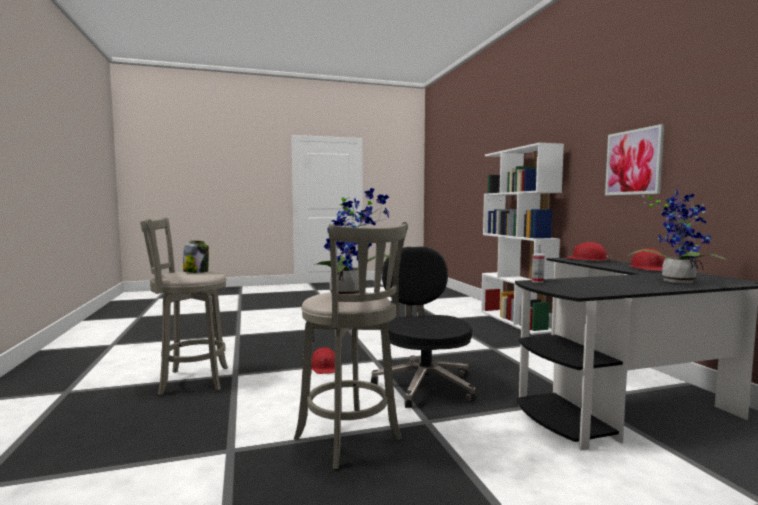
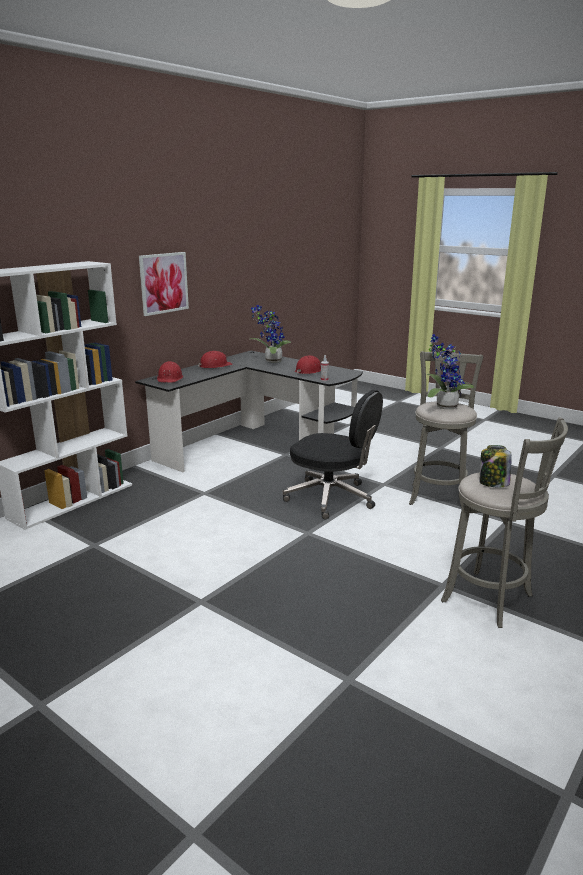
camera: 125 degrees left, 15 degrees up
red hard hat [311,347,335,374] -> red hard hat moved to [295,356,321,374]
black office chair [371,247,476,408] -> black office chair turned 105 degrees counterclockwise [283,390,383,519]

